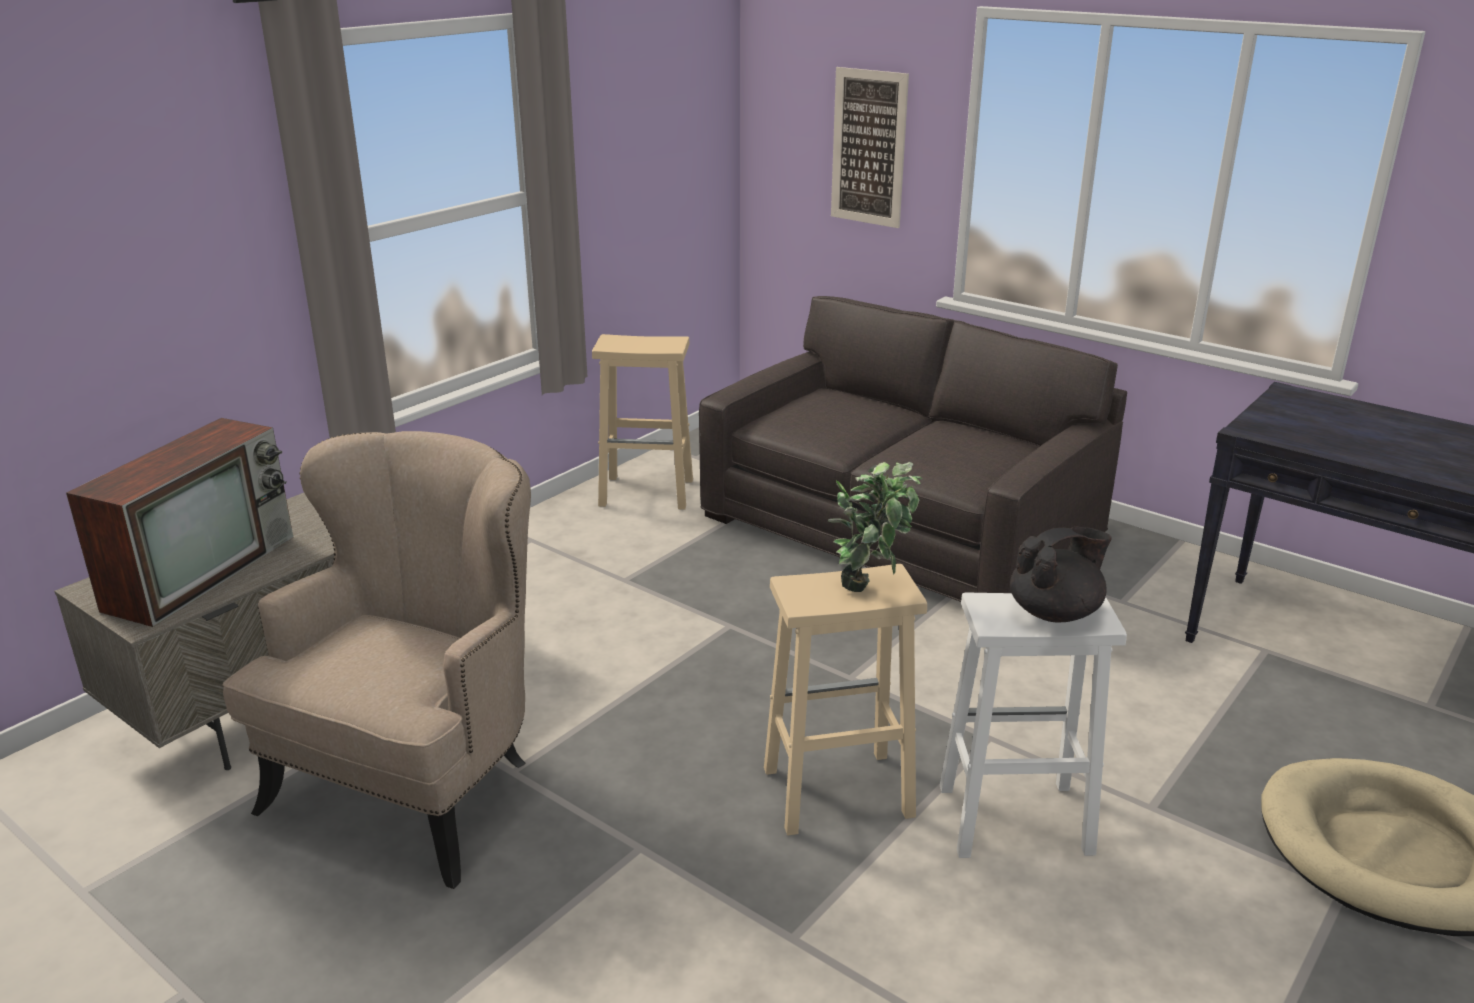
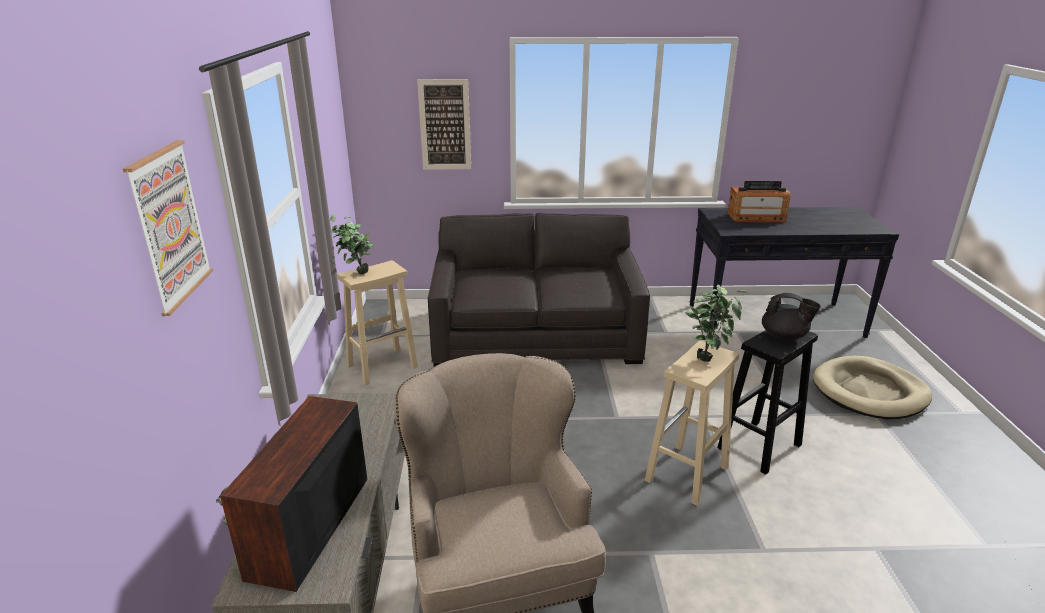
camera: 40 degrees left, 0 degrees up
television [66,418,293,627] -> television turned 150 degrees counterclockwise [216,396,367,592]
white stool [940,593,1127,858] -> black stool [717,330,818,475]
black teapot [1010,526,1112,623] -> black teapot turned 90 degrees clockwise [762,293,821,341]
none -> picture [123,140,213,316]
none -> potted plant [330,215,373,275]
none -> radio [728,181,790,222]

